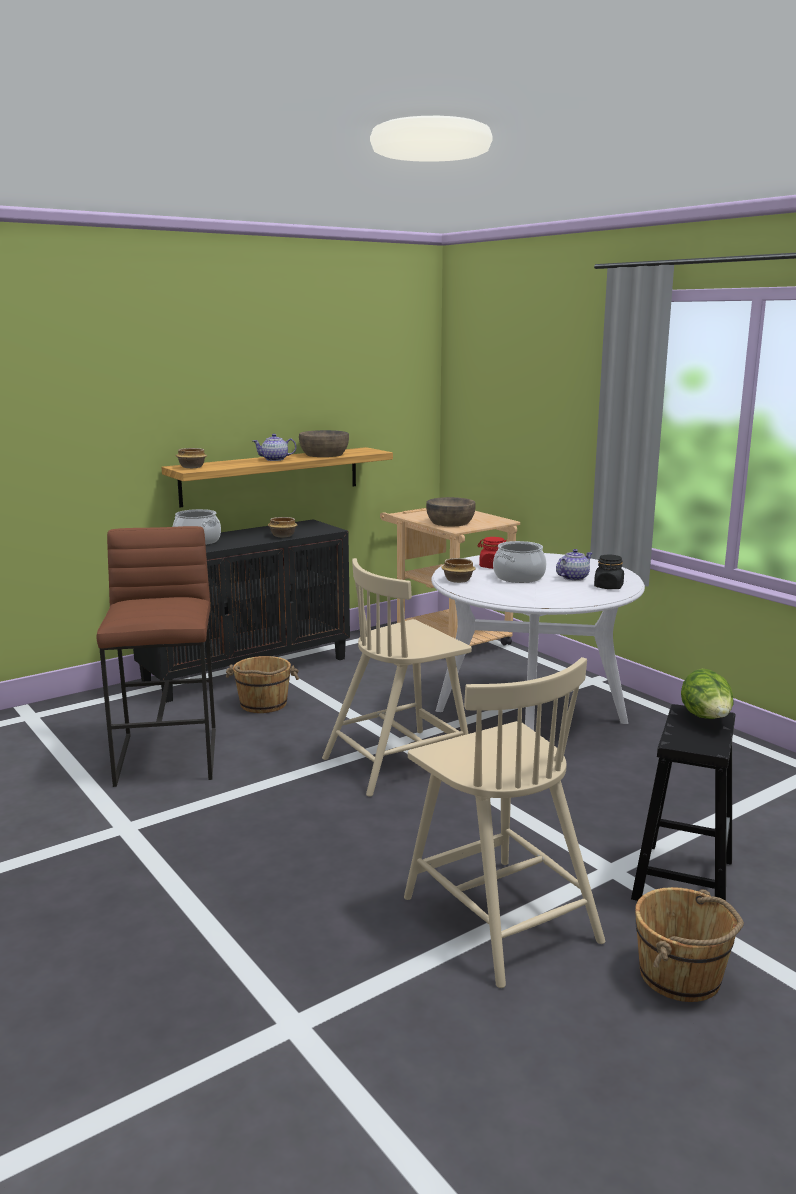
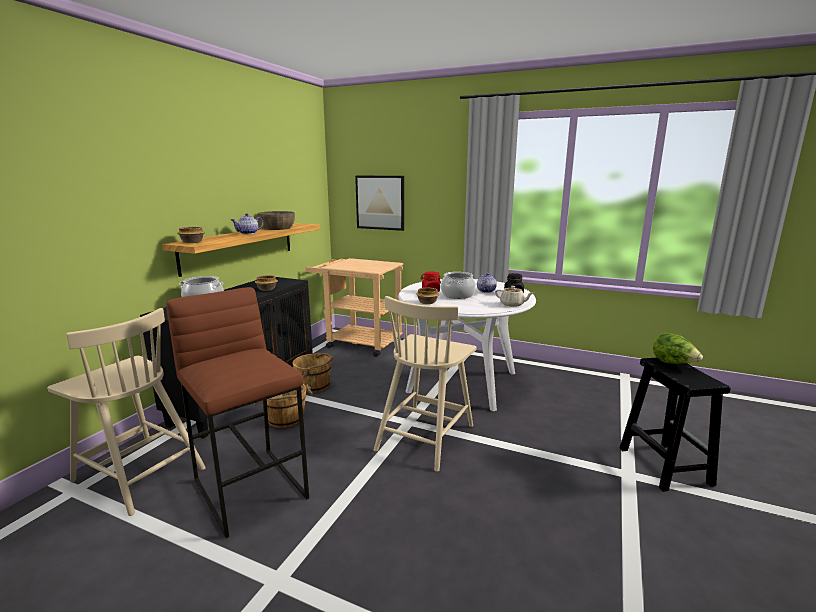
camera: 30 degrees left, 0 degrees up
beige chair [404,657,605,988] -> beige chair moved to [47,308,206,516]
brown bowl [426,497,476,526] -> none
brown bucket [635,887,744,1002] -> brown bucket moved to [292,353,333,393]
none -> picture [355,176,404,231]
none -> beige teapot [495,286,534,307]

